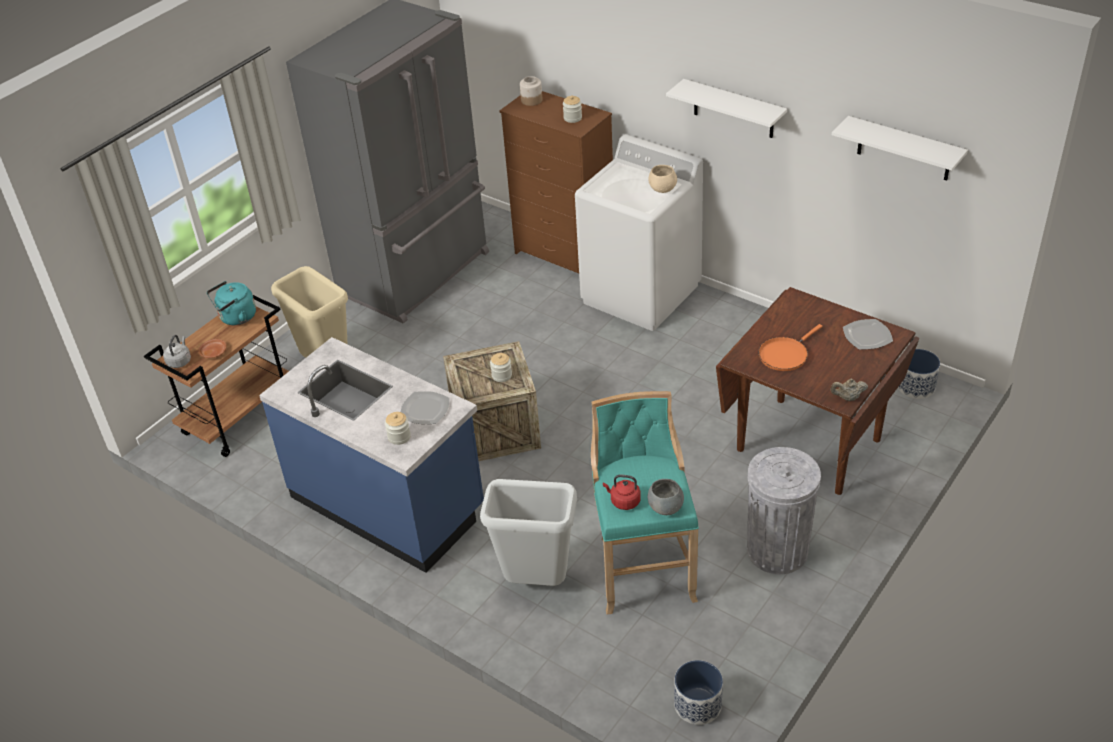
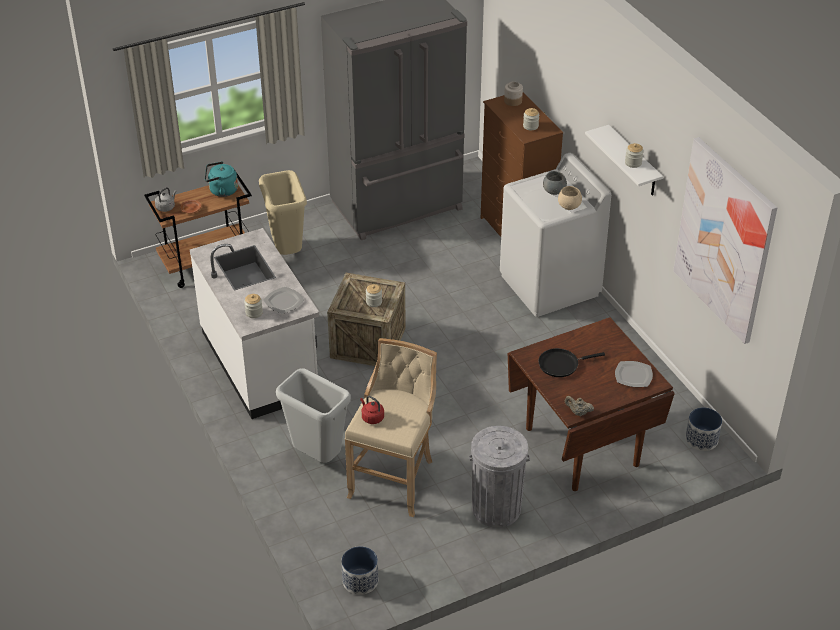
camera: 25 degrees right, 0 degrees up
blue counter [259,337,484,573] -> white counter [190,228,319,419]
turquoise stool [591,391,699,615] -> beige stool [345,338,437,517]
grey bowl [647,479,684,515] -> grey bowl moved to [543,171,567,195]
orange frying pan [759,324,823,371] -> black frying pan [538,348,605,377]
white shelf [832,116,968,180] -> picture [673,137,778,344]
none -> jar [625,143,644,168]

